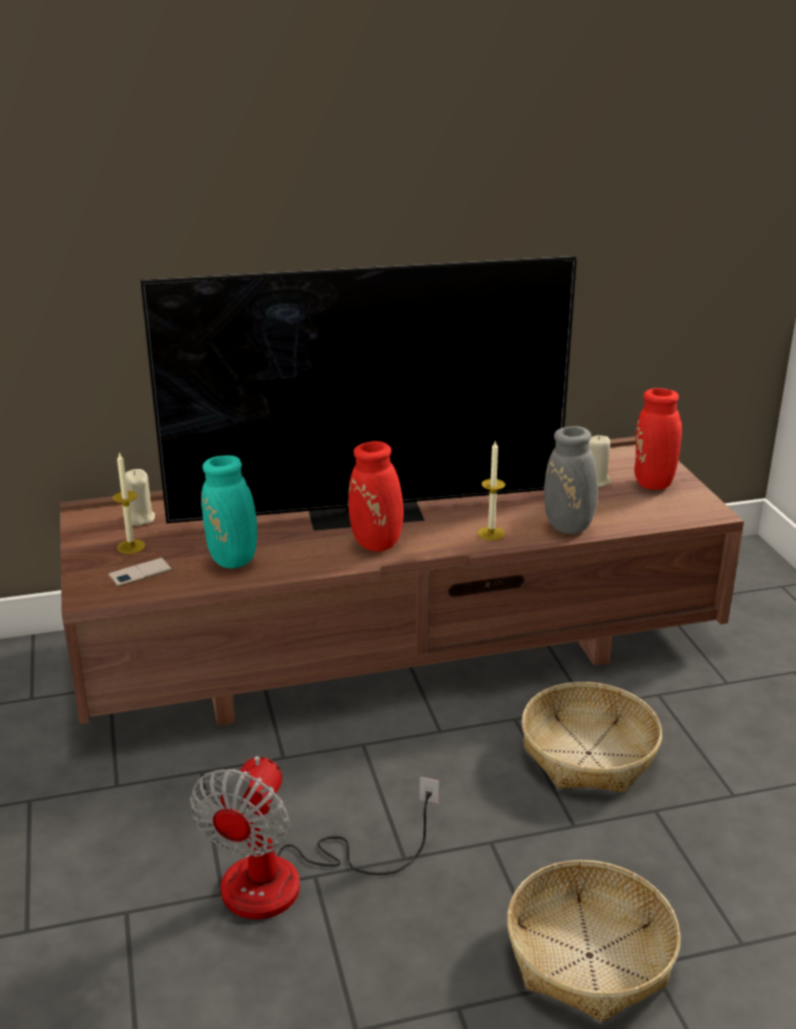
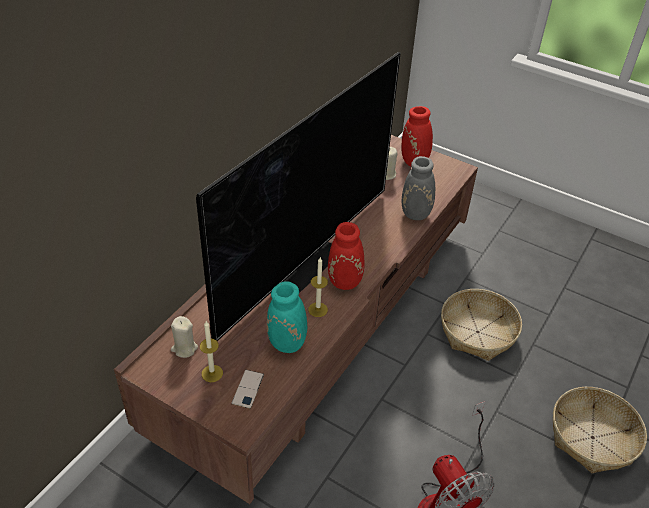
camera: 45 degrees left, 15 degrees up
candle [478,440,505,541] -> candle moved to [308,257,328,317]

